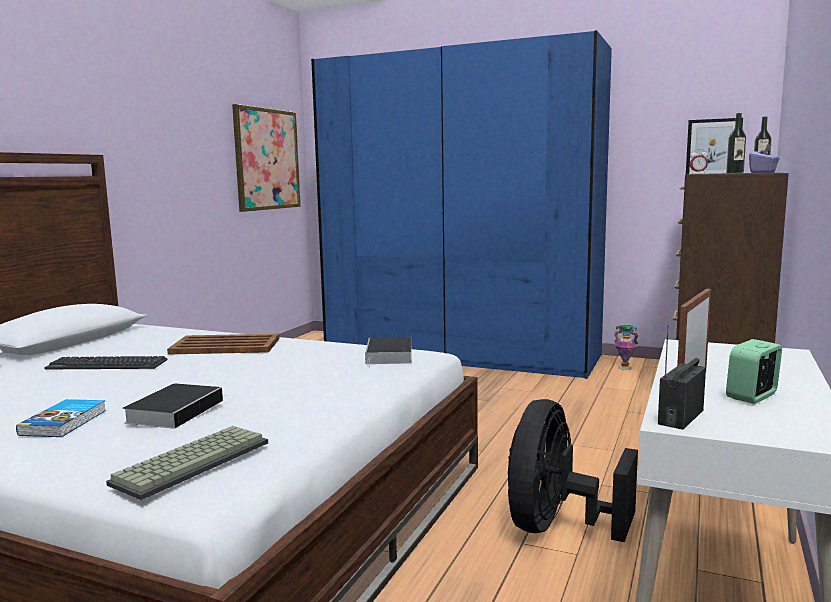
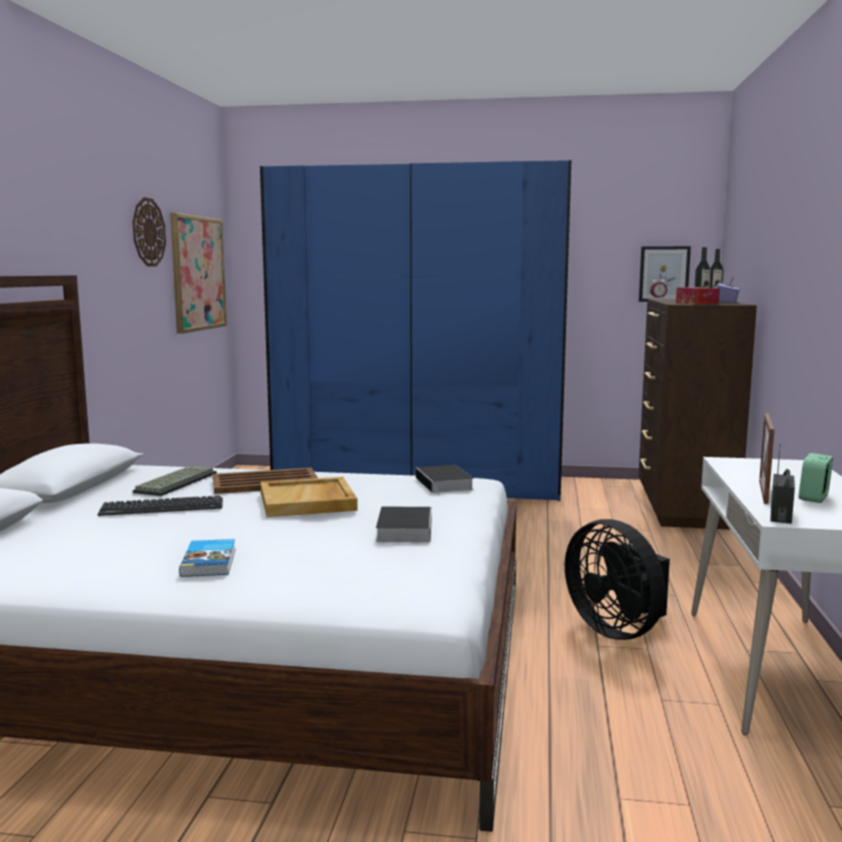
camera: 15 degrees left, 0 degrees up
keyboard [106,426,268,500] -> keyboard moved to [133,466,217,496]
book [122,383,224,429] -> book moved to [376,506,432,542]
black fan [508,399,638,543] -> black fan turned 45 degrees counterclockwise [565,519,670,640]
vase [614,325,638,370] -> none
none -> wall clock [133,197,166,266]
none -> beige tray [260,477,358,517]
none -> tissue box [676,287,720,304]

